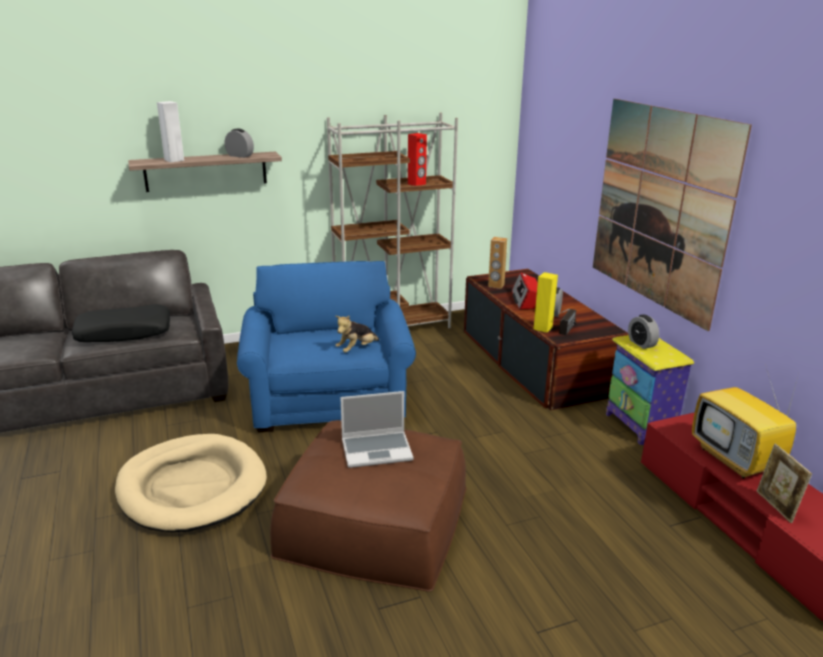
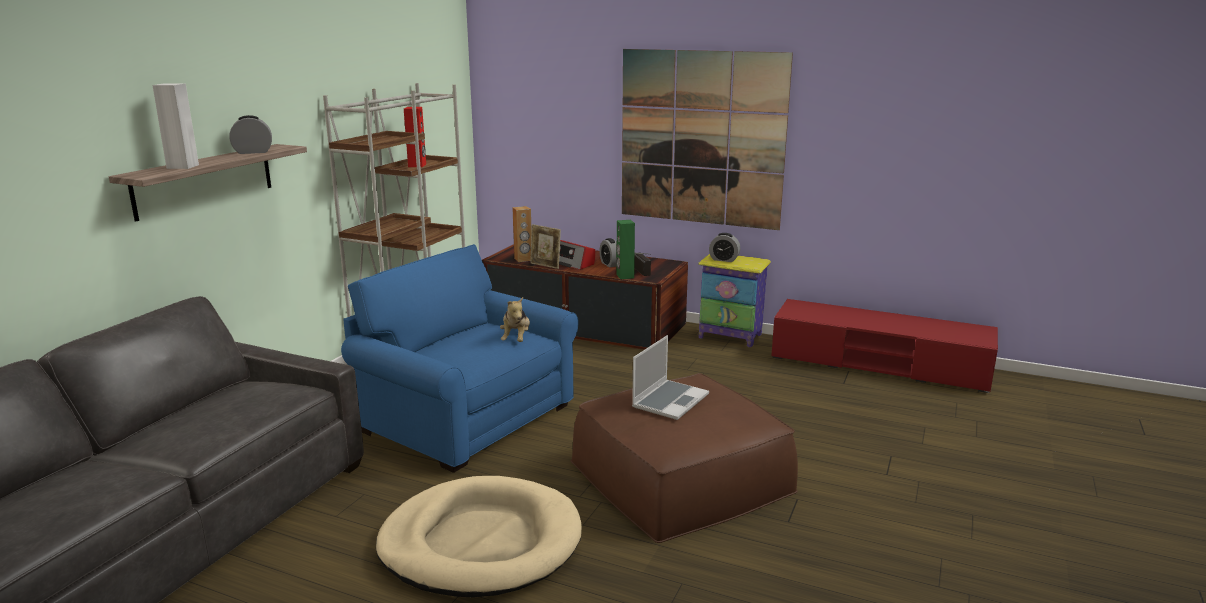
camera: 45 degrees left, 5 degrees down
black pillow [72,304,170,342] -> none
yellow speaker [533,272,558,333] -> green speaker [616,220,635,279]
television [692,364,798,478] -> none
picture frame [757,444,812,523] -> picture frame moved to [530,224,561,269]

